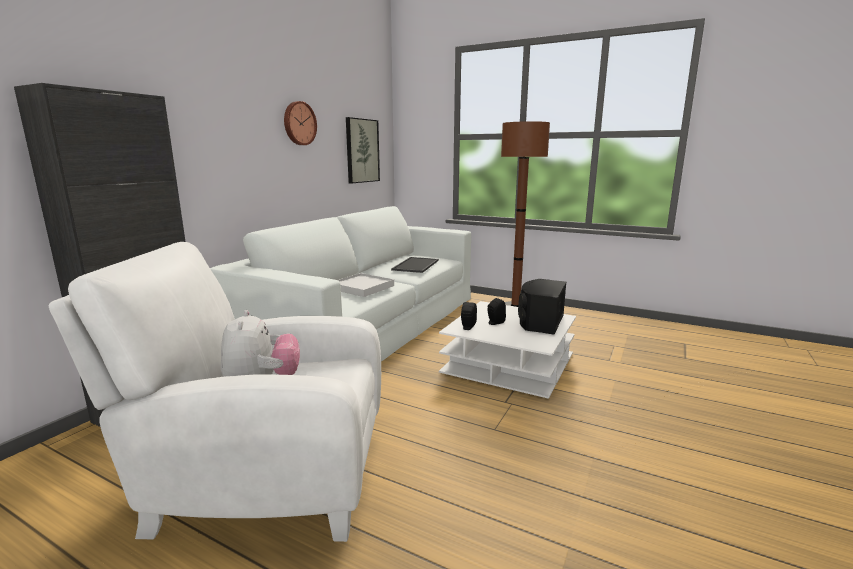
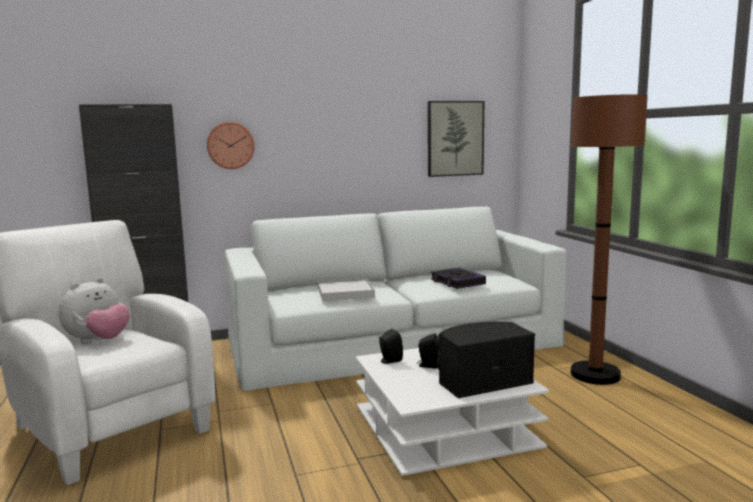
camera: 45 degrees right, 5 degrees down
wall clock [284,101,317,145] -> wall clock moved to [207,122,255,169]
tray [391,257,439,273] -> book [431,268,486,289]

